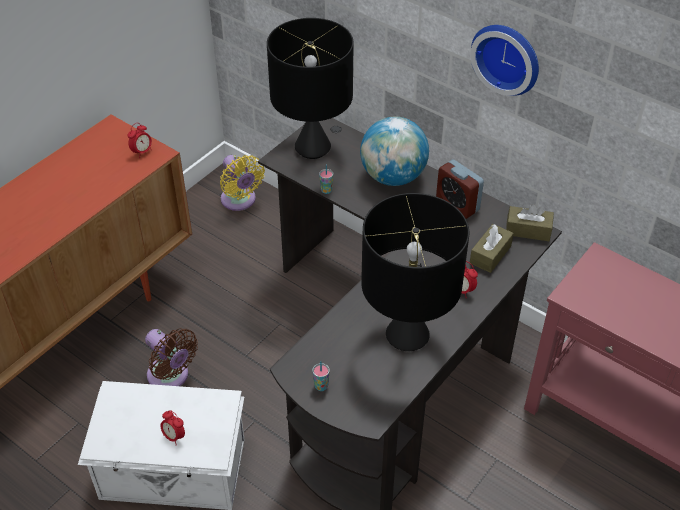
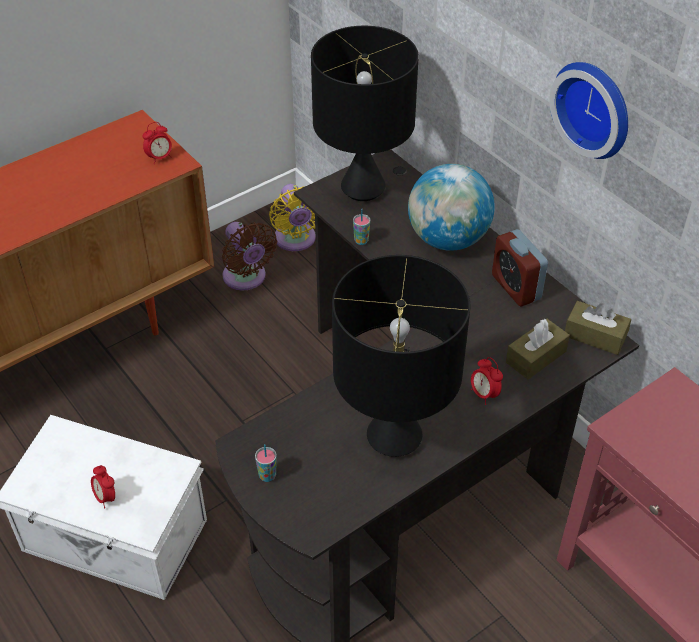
camera: 15 degrees right, 0 degrees up
brown fan [145,328,198,386] -> brown fan moved to [222,222,277,290]

